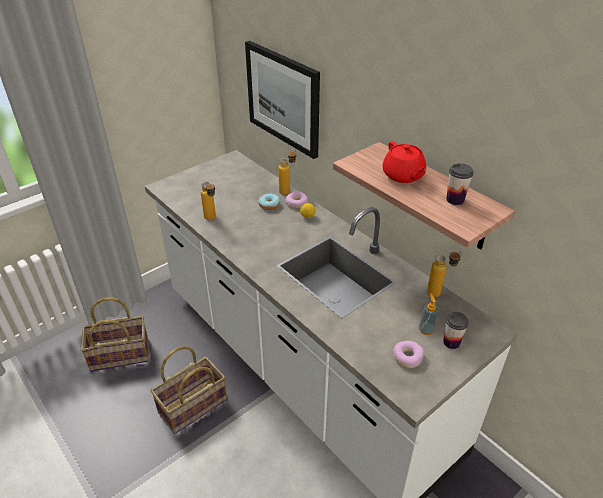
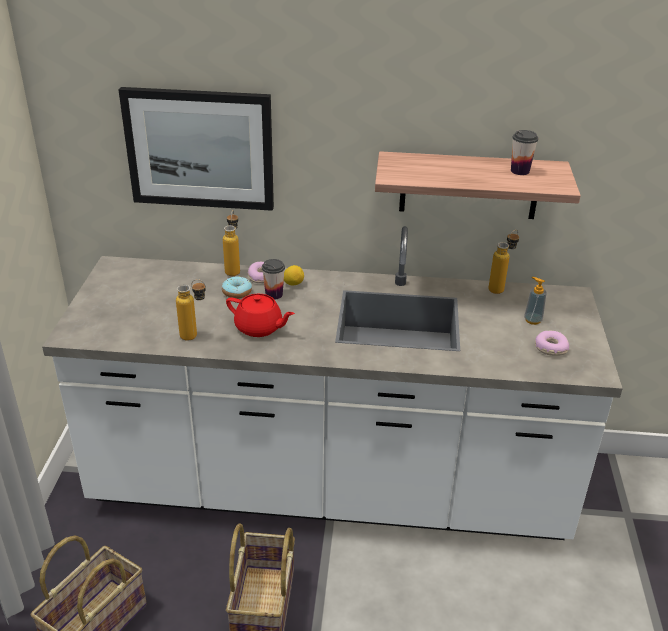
camera: 45 degrees left, 5 degrees down
red teapot [382,141,426,183] -> red teapot moved to [226,294,295,337]
cup [443,312,469,349] -> cup moved to [262,259,285,300]

